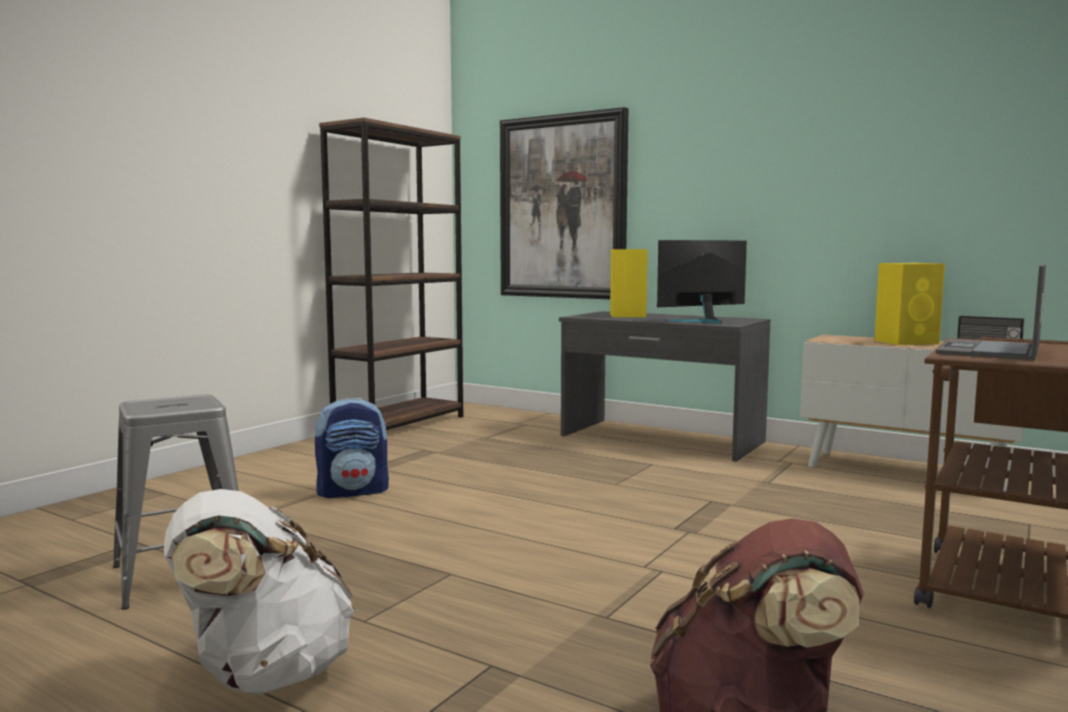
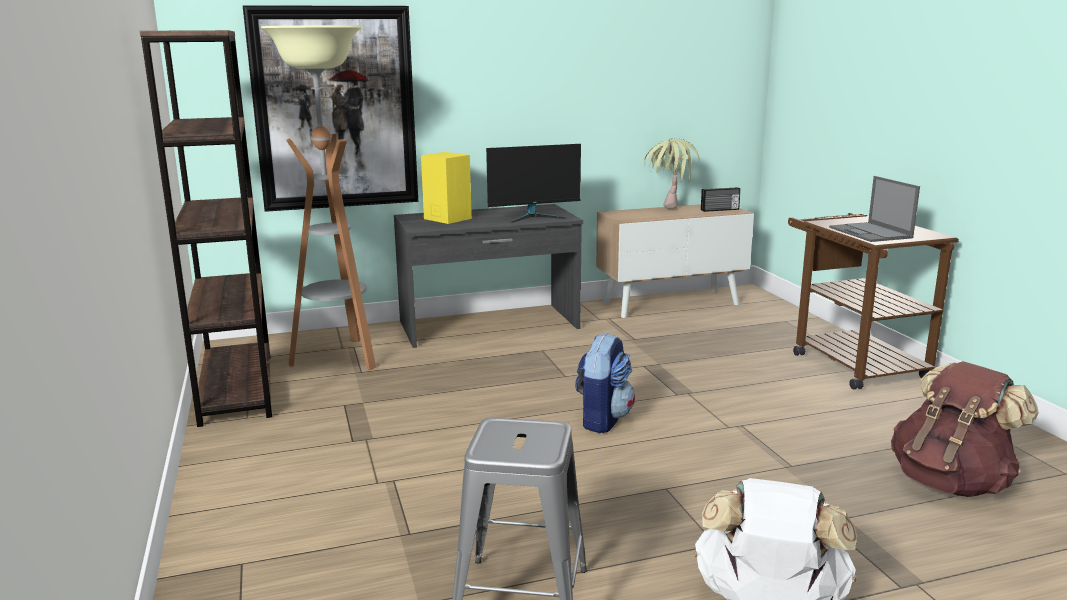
camera: 50 degrees left, 10 degrees up
backpack [315,398,389,498] -> backpack moved to [575,333,635,433]
monitor [657,240,747,324] -> monitor turned 120 degrees counterclockwise [486,144,581,223]
yellow speaker [874,263,945,345] -> potted plant [645,138,699,209]
none -> floor lamp [261,25,376,370]

